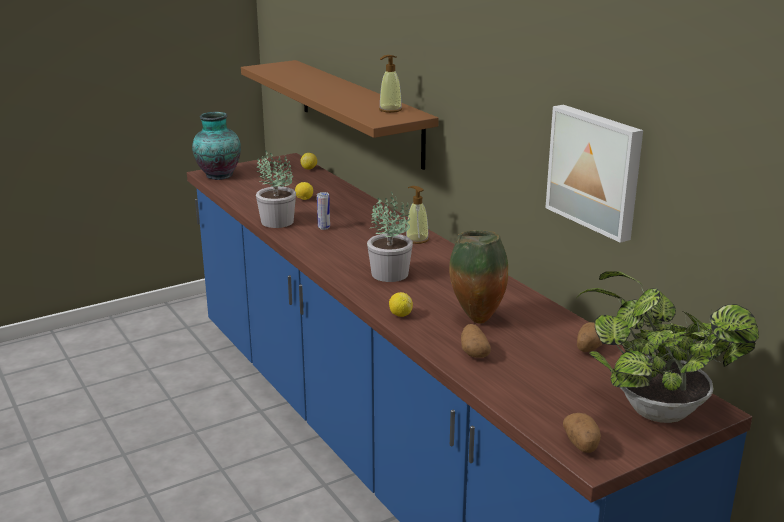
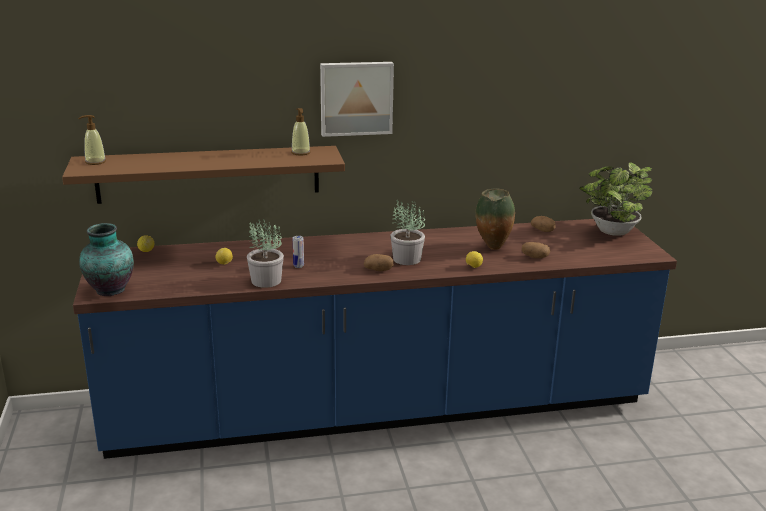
camera: 70 degrees left, 0 degrees up
soap dispenser [406,186,429,244] -> soap dispenser moved to [78,115,106,165]
picture [545,105,643,243] -> picture moved to [320,62,394,137]
potato [563,413,601,453] -> potato moved to [364,254,393,271]

